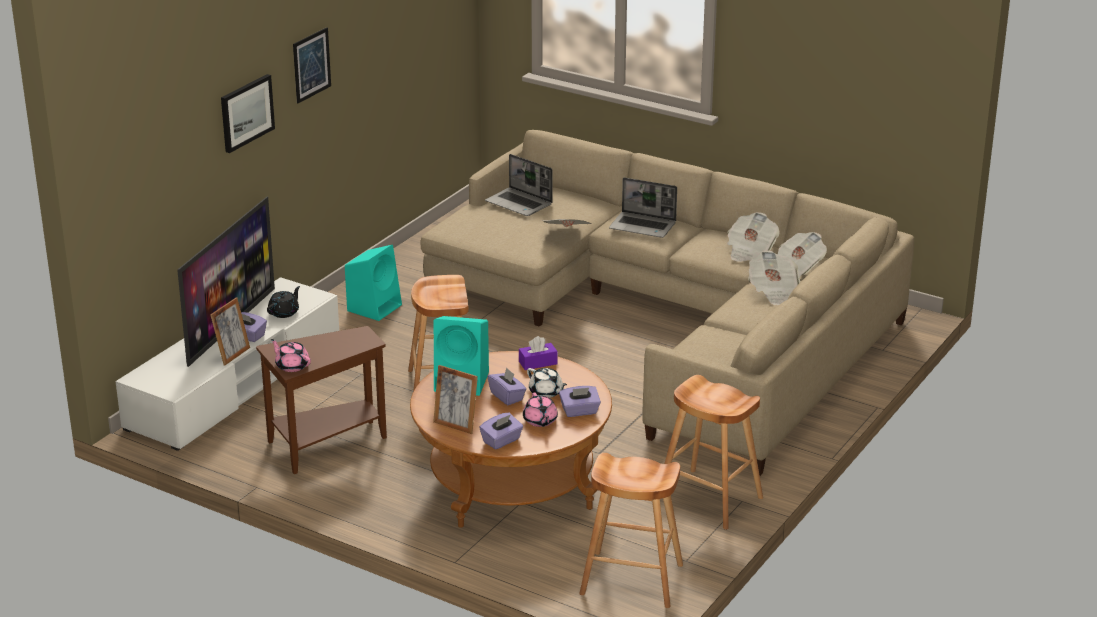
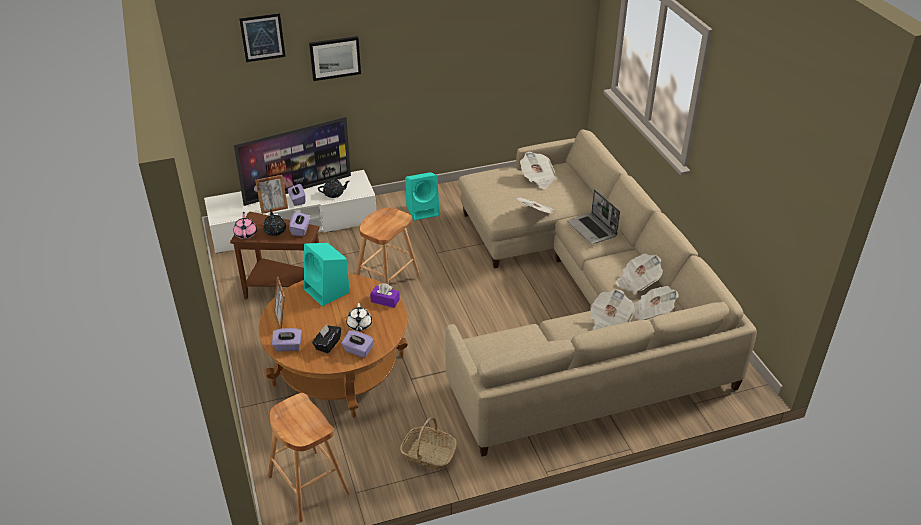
camera: 40 degrees right, 10 degrees up
picture [293,27,331,103] -> picture moved to [239,13,286,62]
laptop [485,154,552,216] -> newspaper [520,152,557,189]
purple tissue box [488,367,526,405] -> purple tissue box moved to [289,212,310,236]
pink teapot [523,393,558,427] -> black tissue box [312,324,341,353]
brown stool [664,375,763,530] -> basket [400,417,457,470]
none -> black teapot [263,209,286,236]

